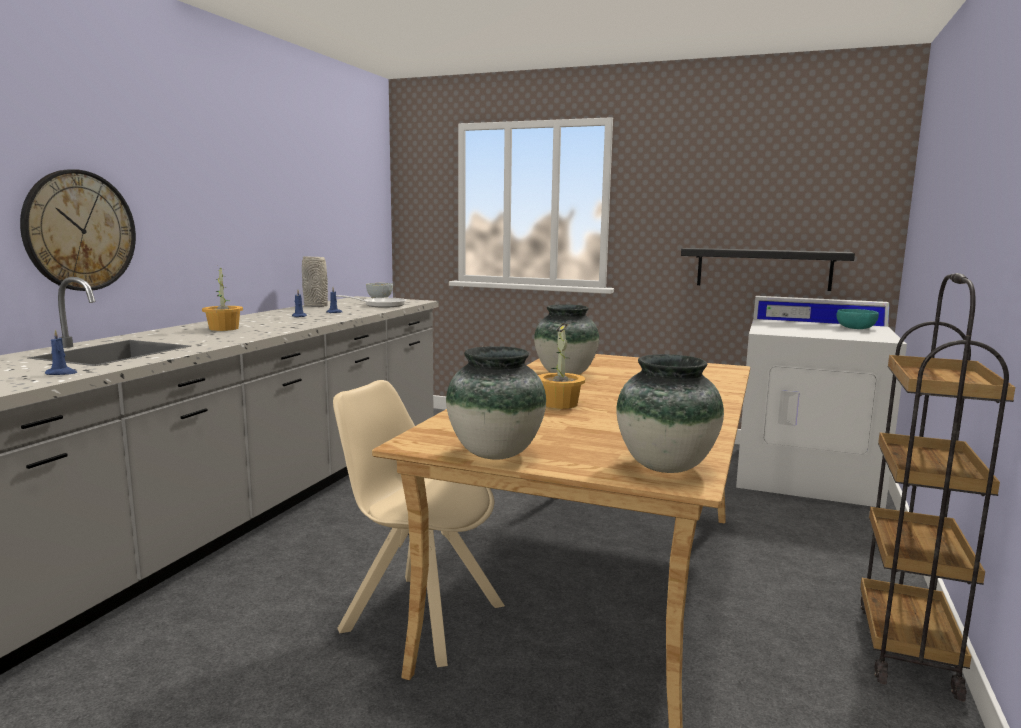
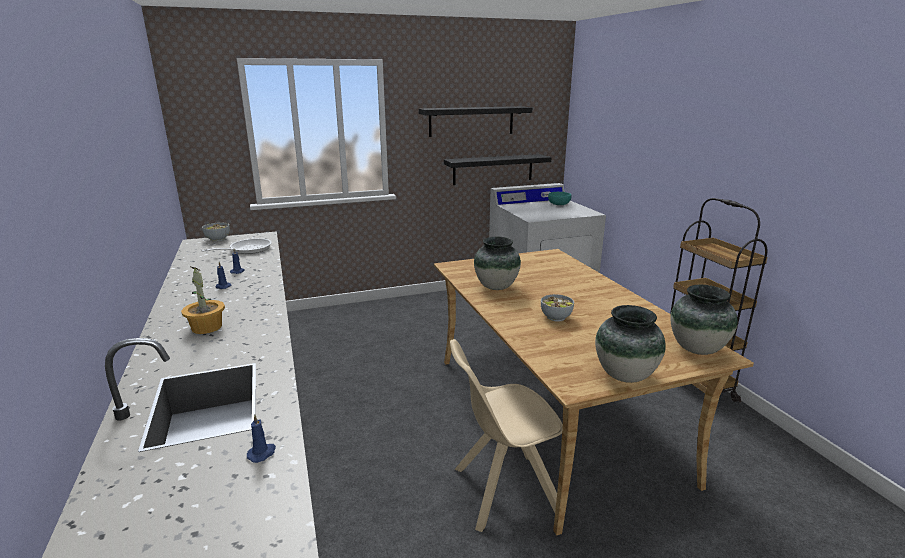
camera: 40 degrees left, 10 degrees up
wall clock [20,170,136,291] -> none
grey vase [302,256,328,307] -> none
potted plant [538,323,585,409] -> bowl [541,294,574,322]
none -> black shelf [419,106,532,137]

